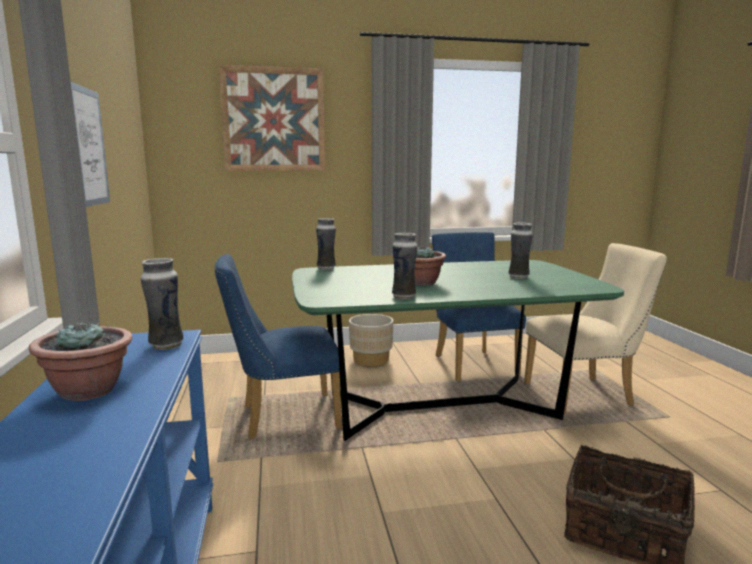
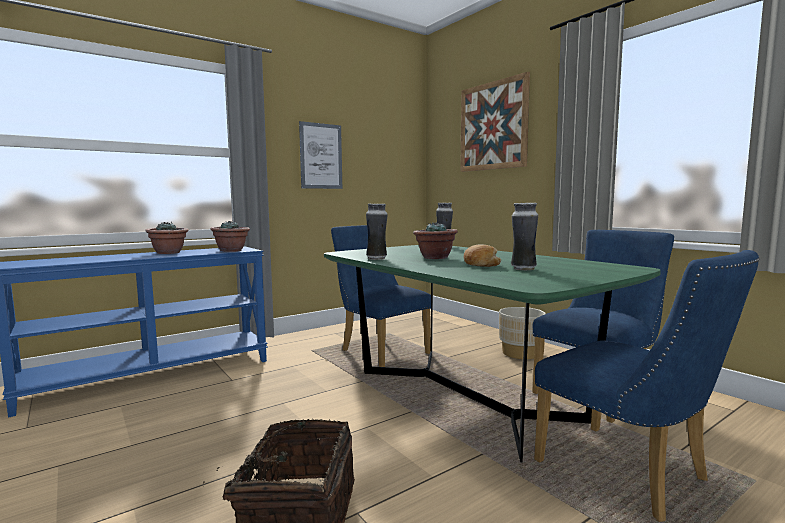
camera: 65 degrees right, 5 degrees down
vase [140,258,183,350] -> potted plant [210,221,250,252]
beige chair [524,243,667,414] -> blue chair [534,250,759,522]
none -> bread [464,244,501,267]

